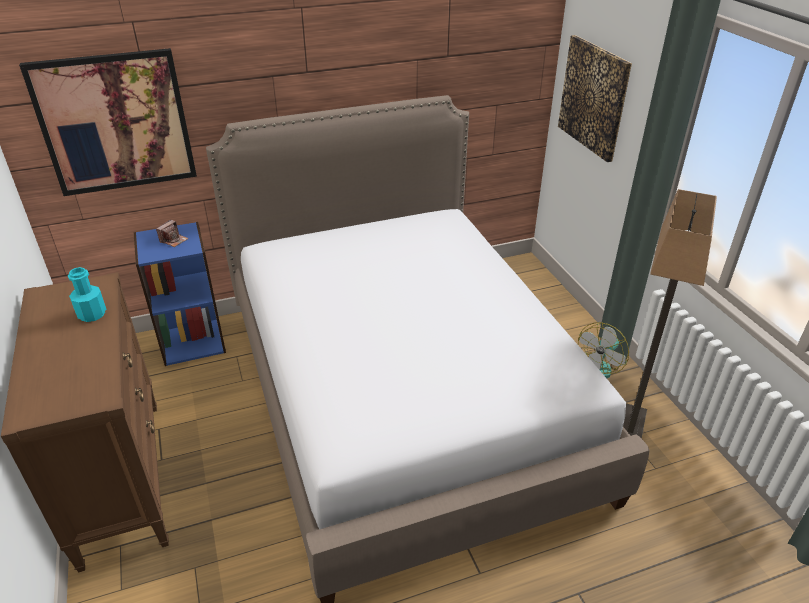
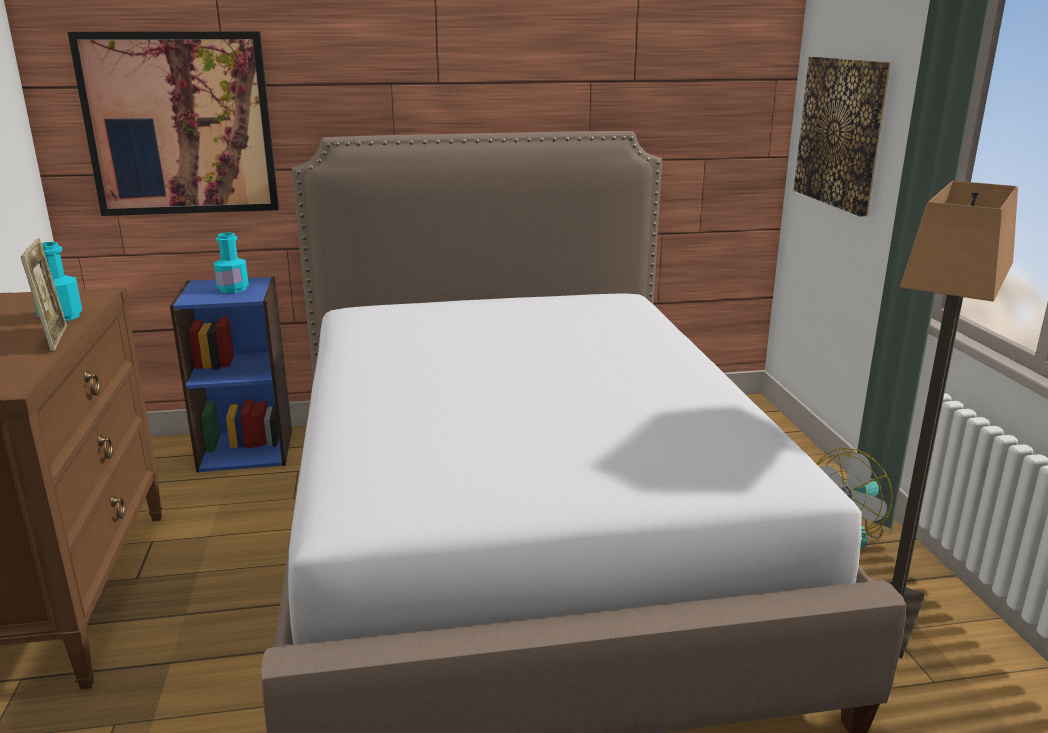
camera: 10 degrees right, 15 degrees down
camera [156,219,189,247] -> turquoise bottle [214,233,249,293]
none -> picture frame [21,238,67,351]

